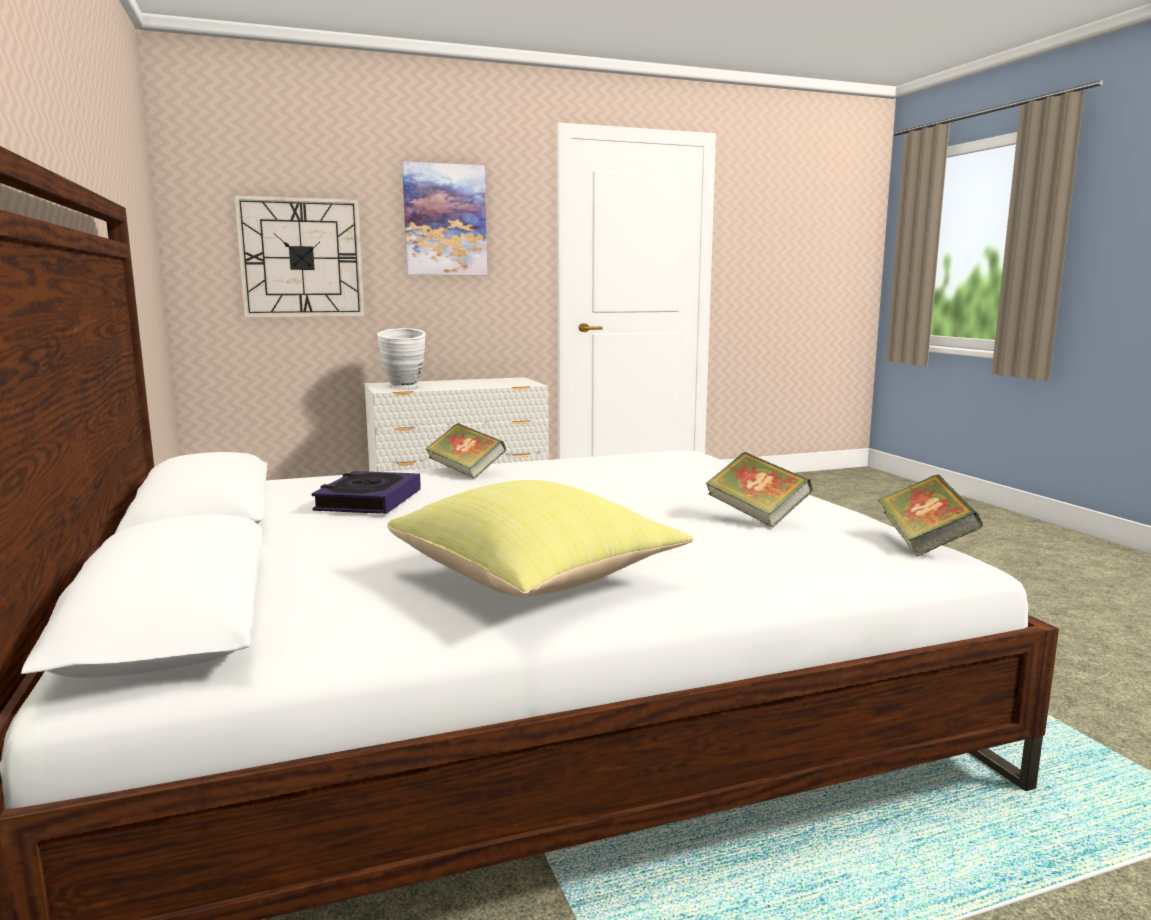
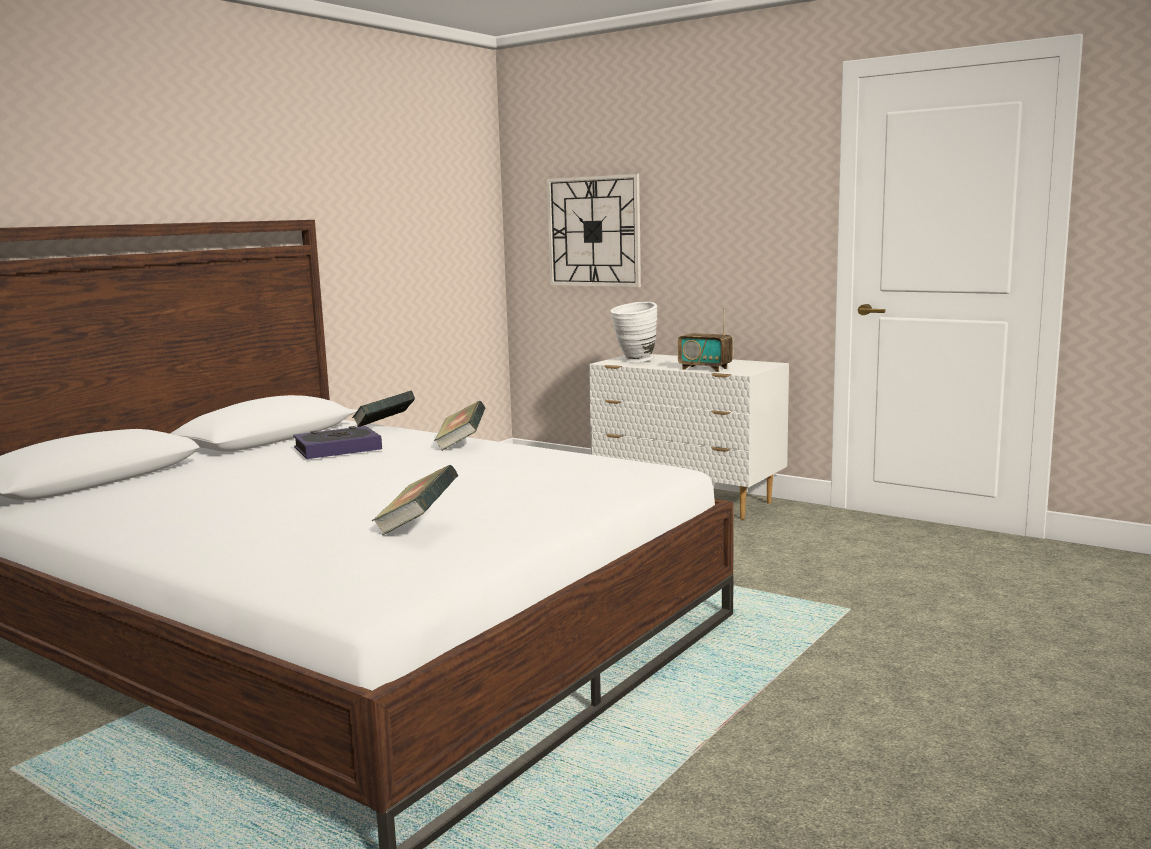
camera: 55 degrees right, 0 degrees up
yellow pillow [387,480,694,596] -> none
picture [402,161,487,275] -> none
book [878,475,983,556] -> book moved to [352,390,415,427]
none -> radio [678,307,733,372]

